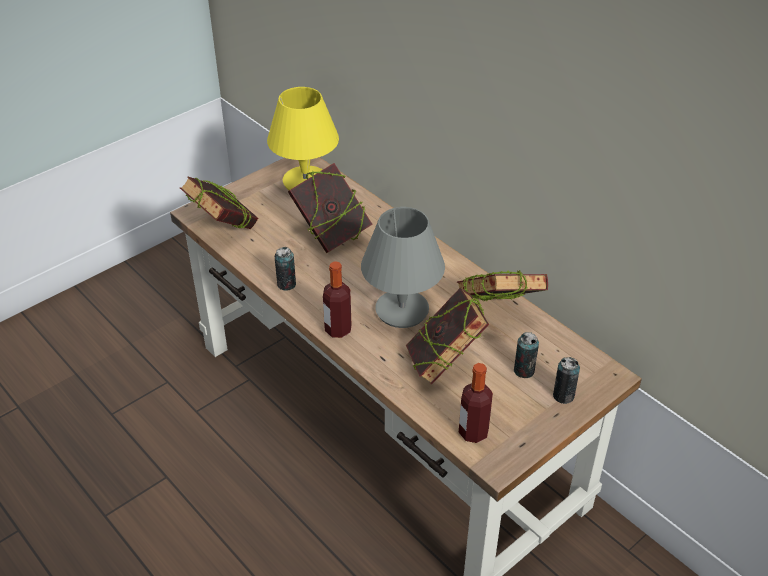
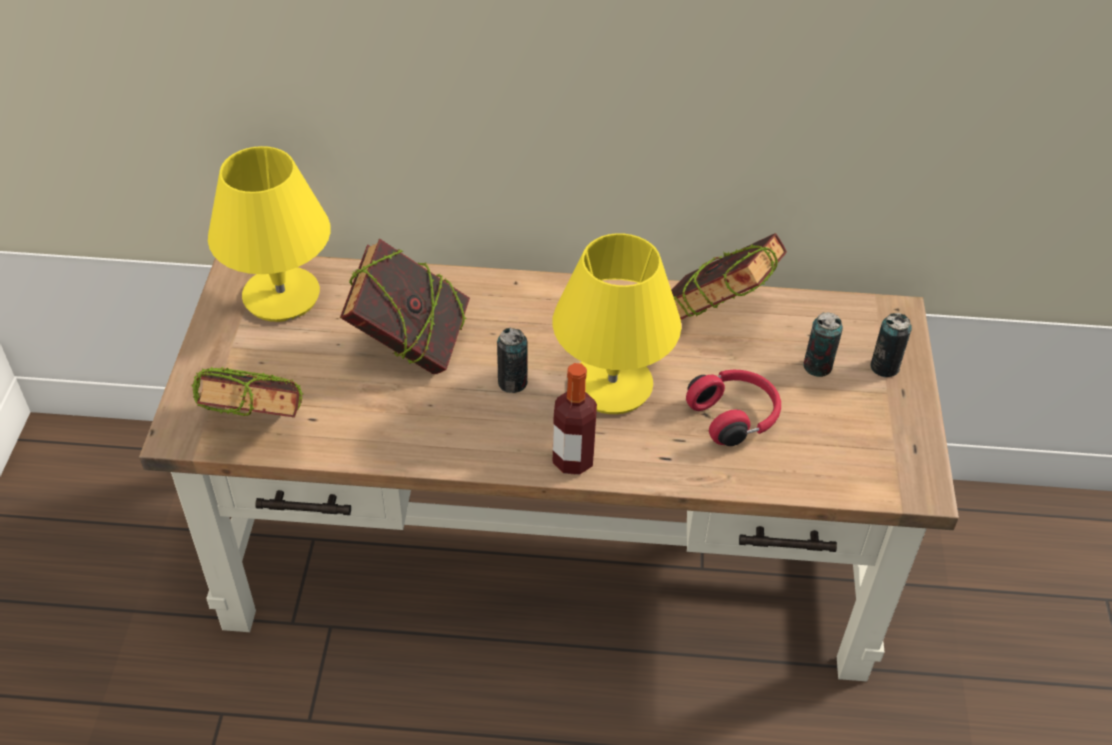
camera: 45 degrees left, 5 degrees up
can [275,247,296,291] -> can moved to [497,327,528,393]
grey table lamp [361,207,445,328] -> yellow table lamp [553,233,681,414]
book [406,287,489,385] -> red headphones [686,370,781,446]
bottle [459,363,493,443] -> none

